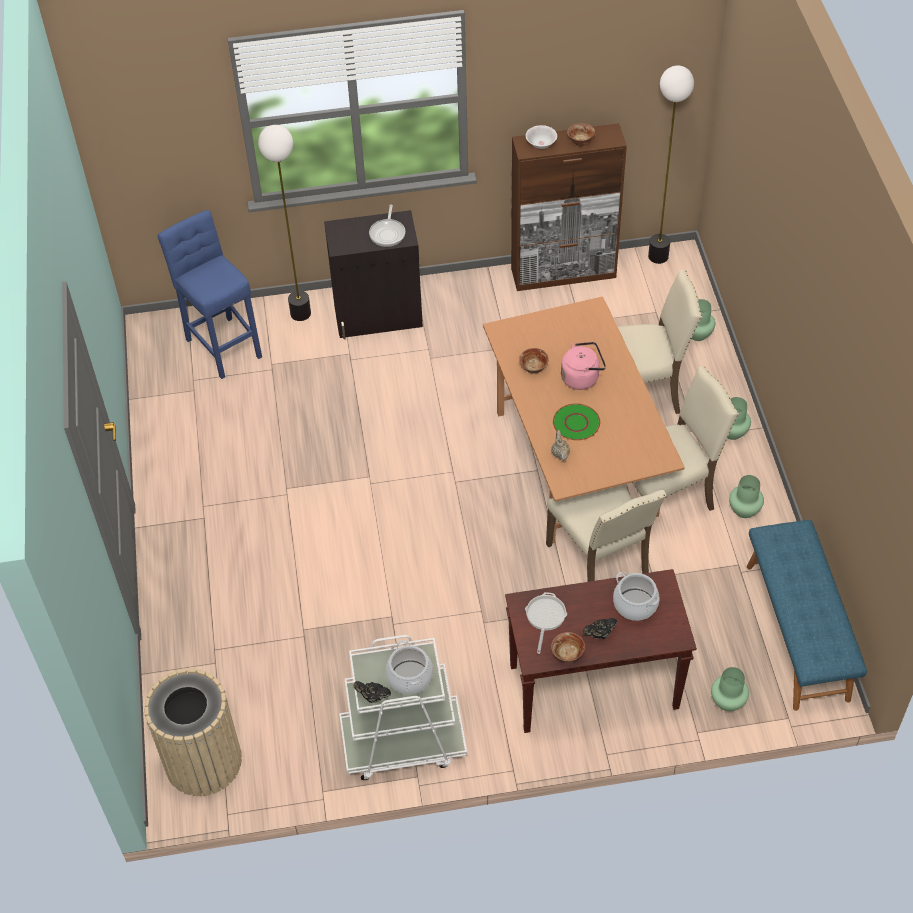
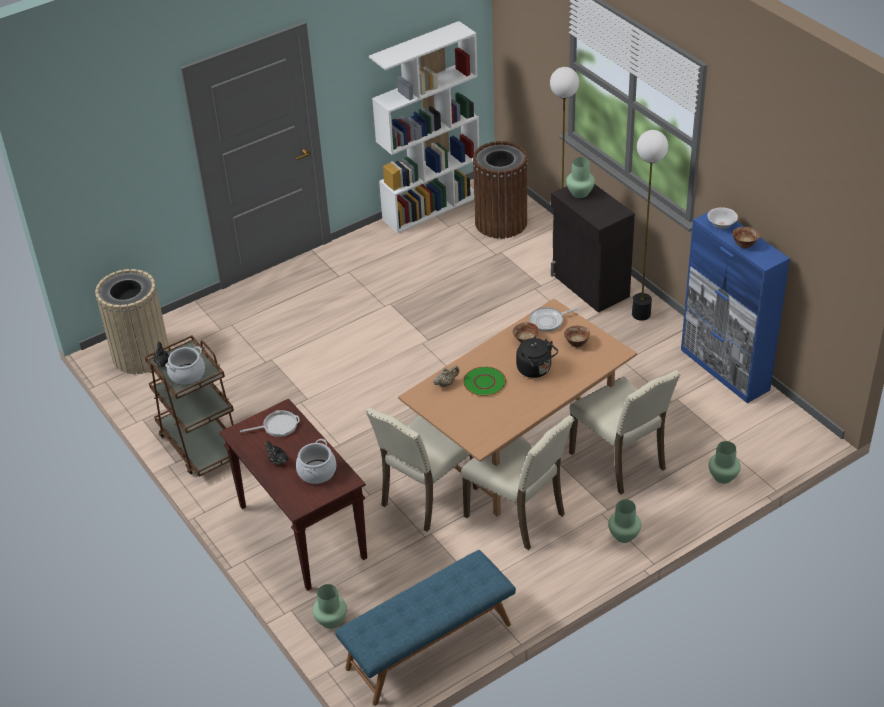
camera: 65 degrees right, 10 degrees down
blue stool [158,210,262,379] -> brown trash can [473,141,528,239]
white cart [339,635,467,780] -> brown cart [145,335,234,477]
frying pan [369,205,405,247] -> frying pan moved to [529,307,579,332]
brown cabinet [511,123,627,291] -> blue cabinet [681,212,790,403]
bowl [551,632,585,663] -> bowl moved to [564,326,590,347]
pink kettle [561,342,606,390] -> black kettle [516,338,558,378]
floor lamp [648,65,694,264] -> floor lamp moved to [632,130,668,321]
green vase [729,475,764,518] -> green vase moved to [566,157,595,198]
none -> white bookcase [369,21,479,233]

